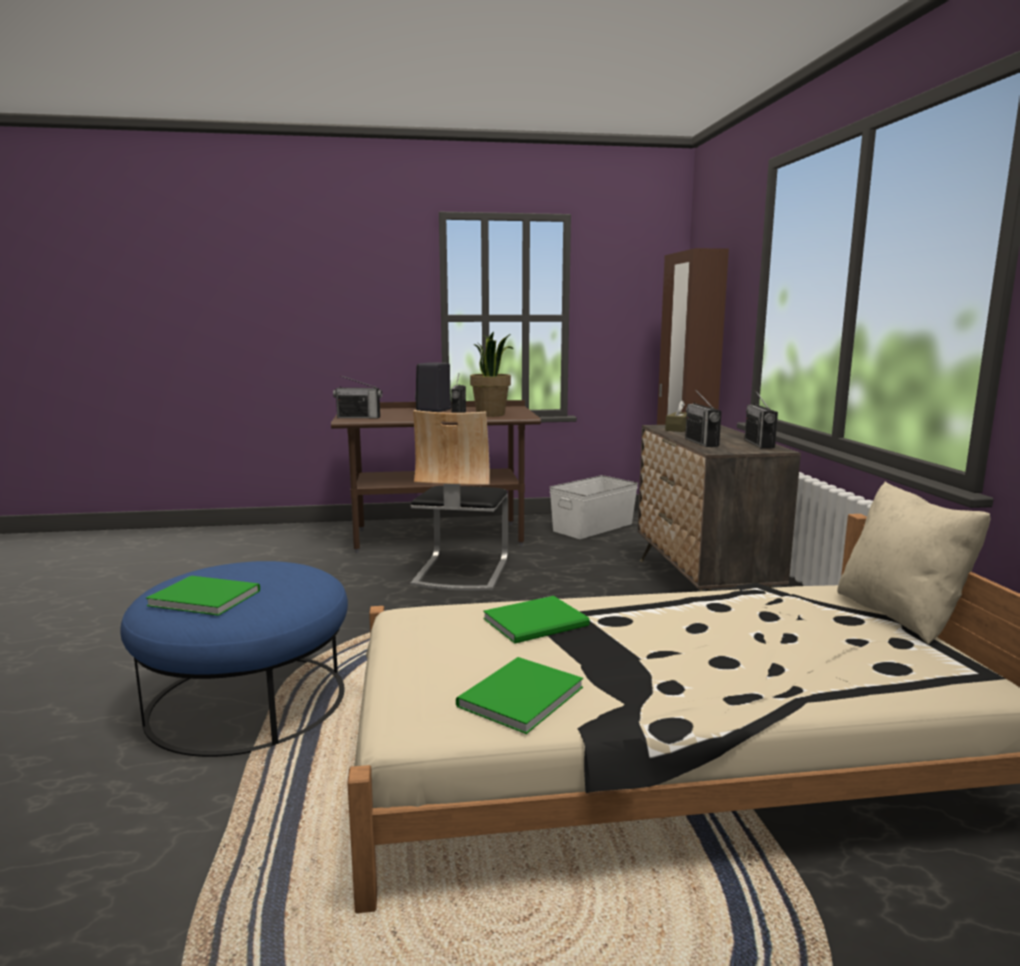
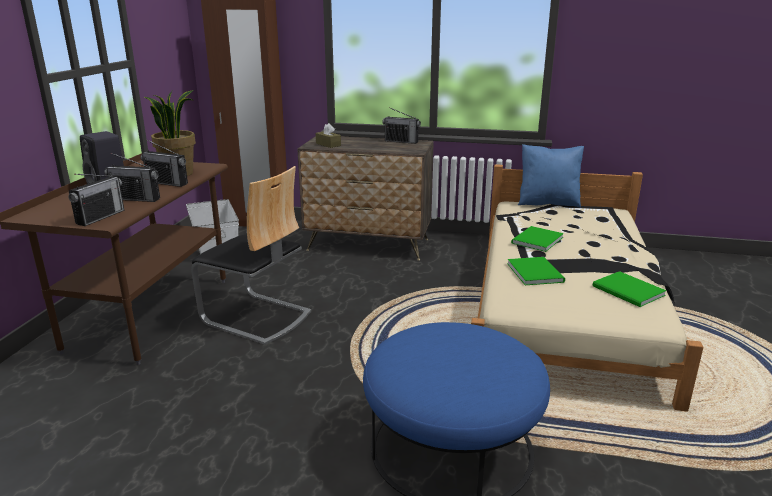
camera: 70 degrees left, 10 degrees up
green book [146,576,260,616] -> green book moved to [511,226,564,252]
radio [685,389,722,447] -> radio moved to [104,153,160,202]
beige pillow [837,482,990,645] -> blue pillow [518,144,584,208]

